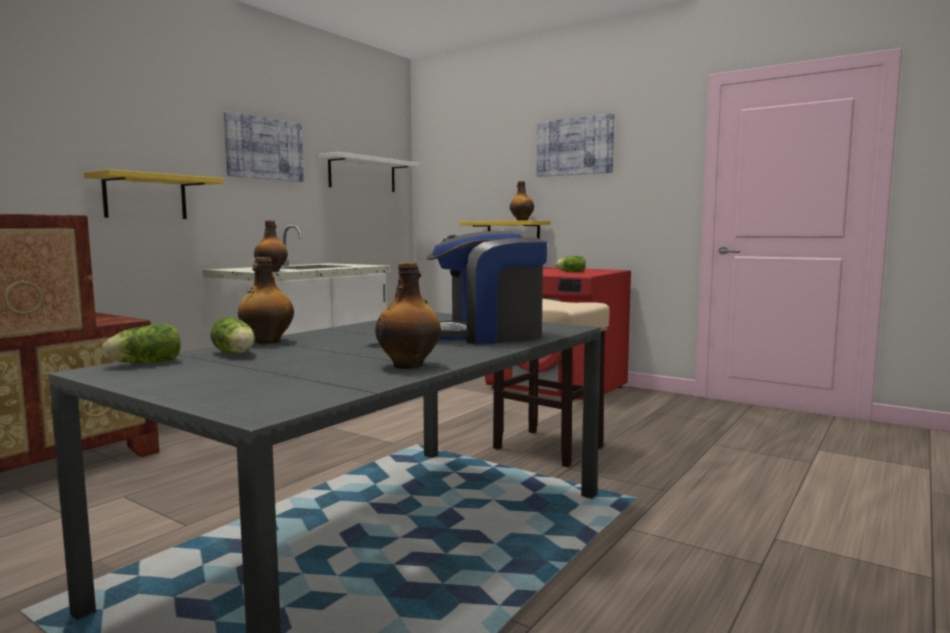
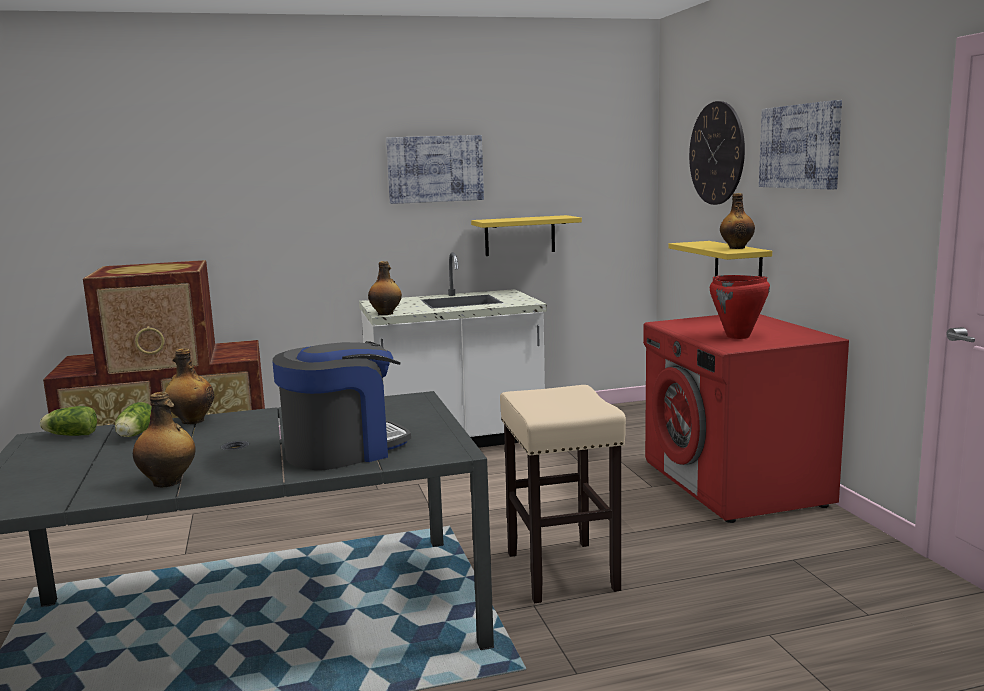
camera: 40 degrees right, 5 degrees up
yellow shelf [84,169,224,219] -> yellow shelf moved to [471,215,582,256]
white shelf [319,152,419,192] -> none
coffee machine [427,231,547,344] -> coffee machine turned 120 degrees clockwise [272,341,411,470]
lettuce [555,256,586,272] -> red cooking pot [710,275,770,339]
none -> wall clock [689,101,745,205]

